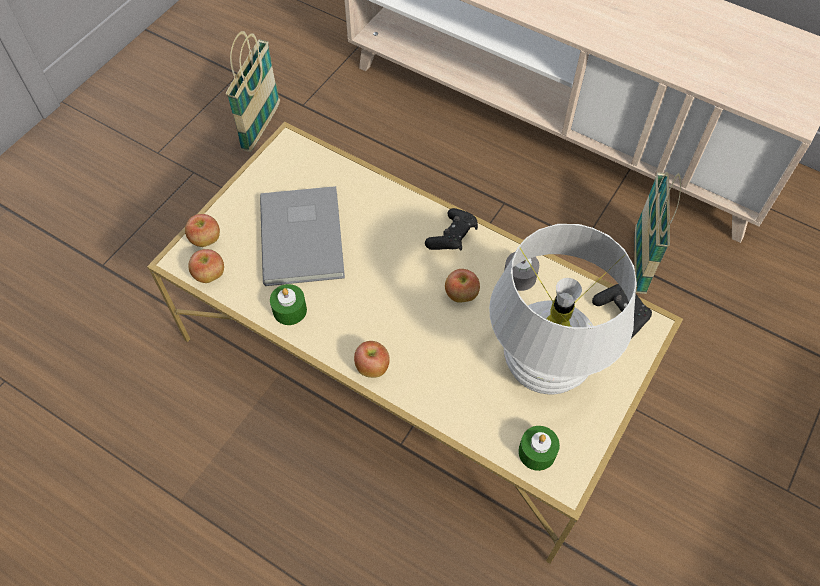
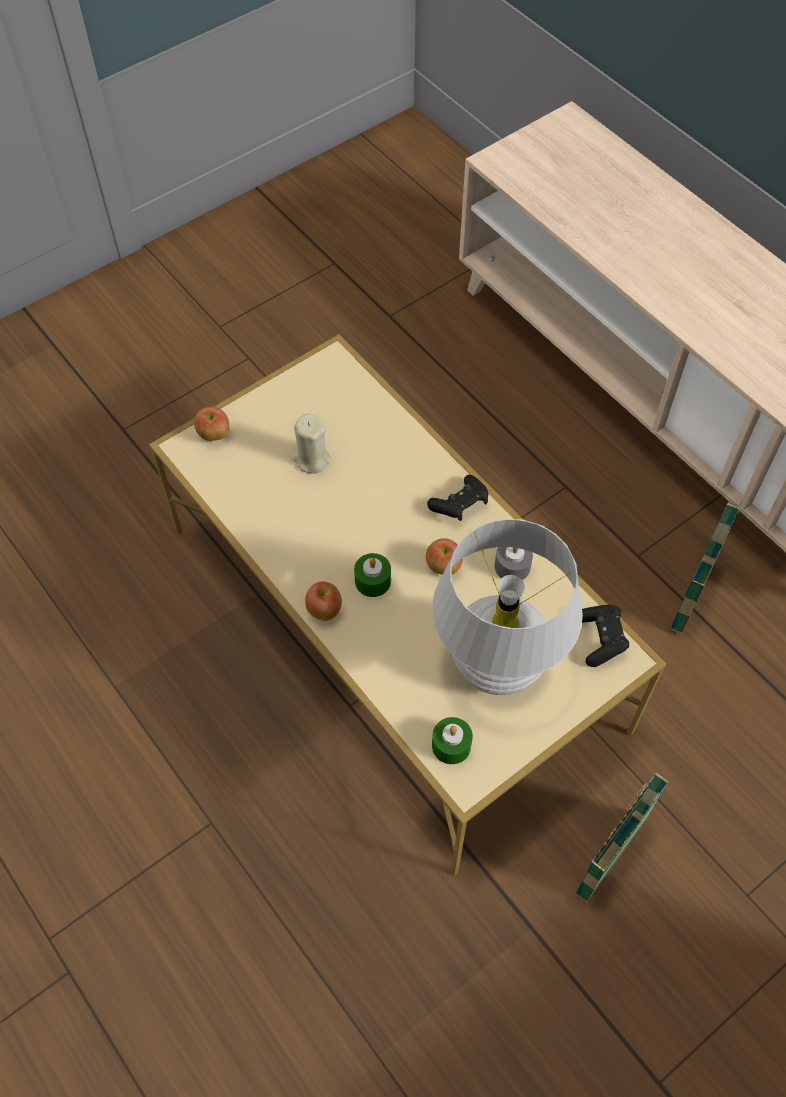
camera: 20 degrees right, 0 degrees up
apple [188,249,224,283] -> none
basket [226,31,280,152] -> basket moved to [575,772,669,902]
grey book [260,186,345,286] -> beige candle [292,414,331,474]
green candle [270,284,307,325] -> green candle moved to [354,553,391,597]

